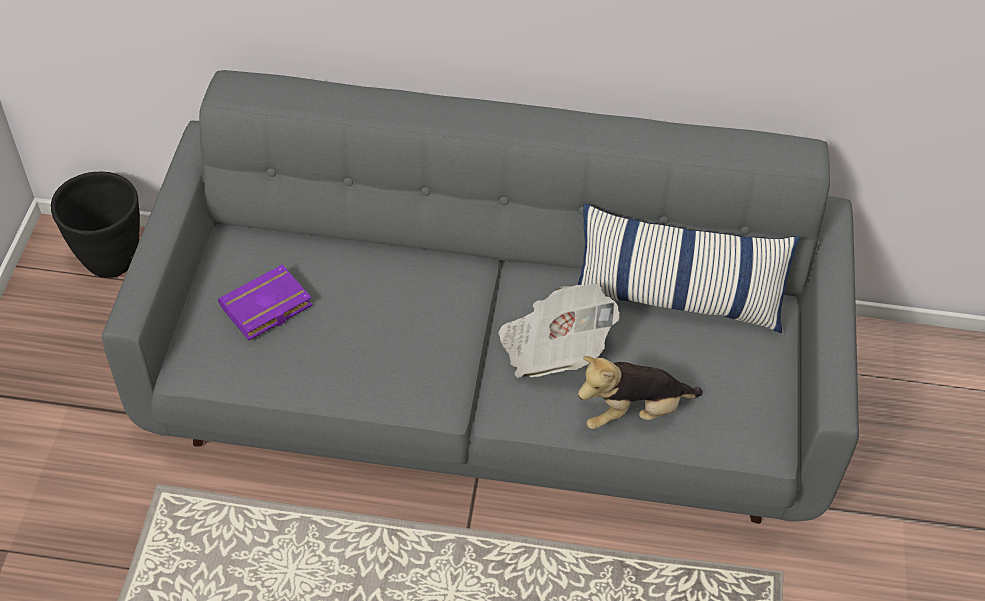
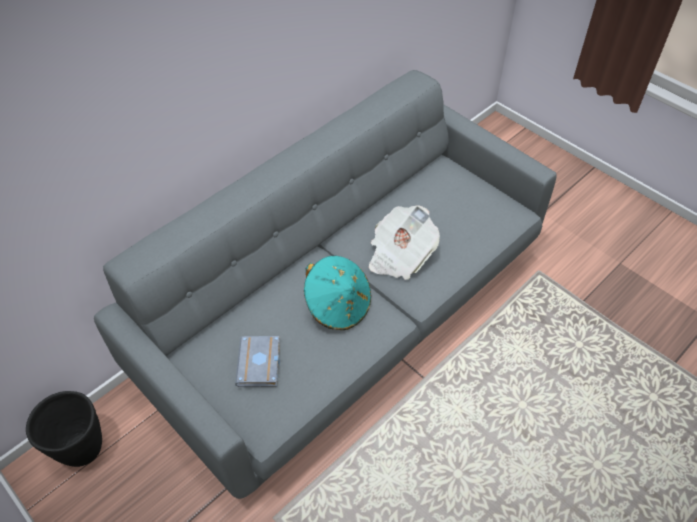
camera: 50 degrees left, 0 degrees up
purple book [218,264,312,341] -> grey book [235,336,280,387]
pillow [578,204,800,333] -> none
plush toy [578,356,703,429] -> none
none -> turquoise hat [304,256,371,330]

